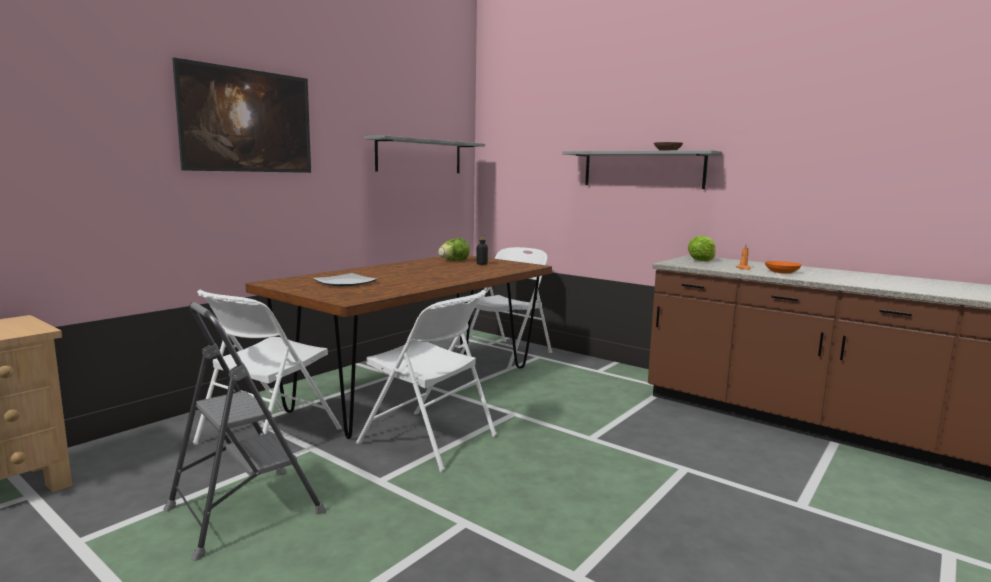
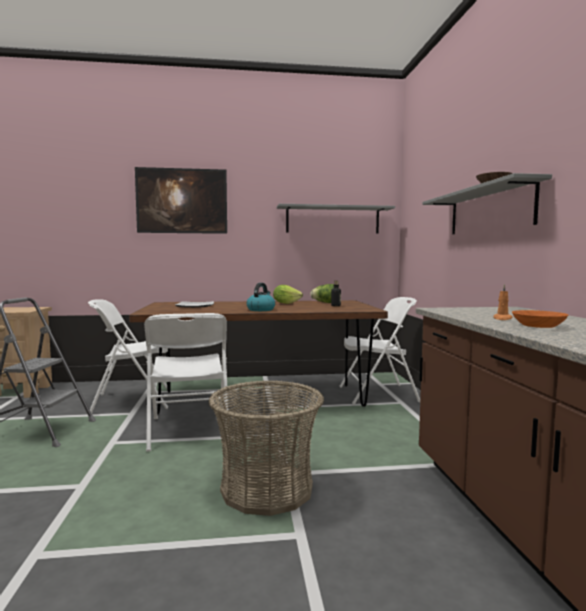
camera: 45 degrees right, 5 degrees down
lettuce [688,236,716,261] -> lettuce moved to [273,285,303,304]
none -> basket [208,380,324,516]
none -> kettle [246,283,275,311]

